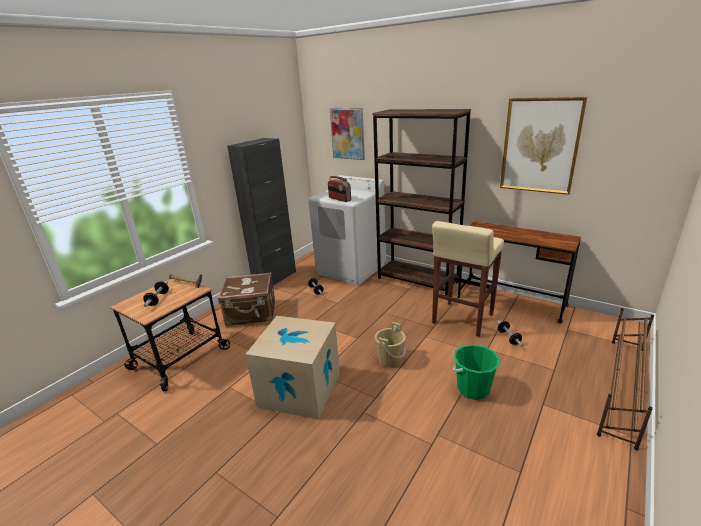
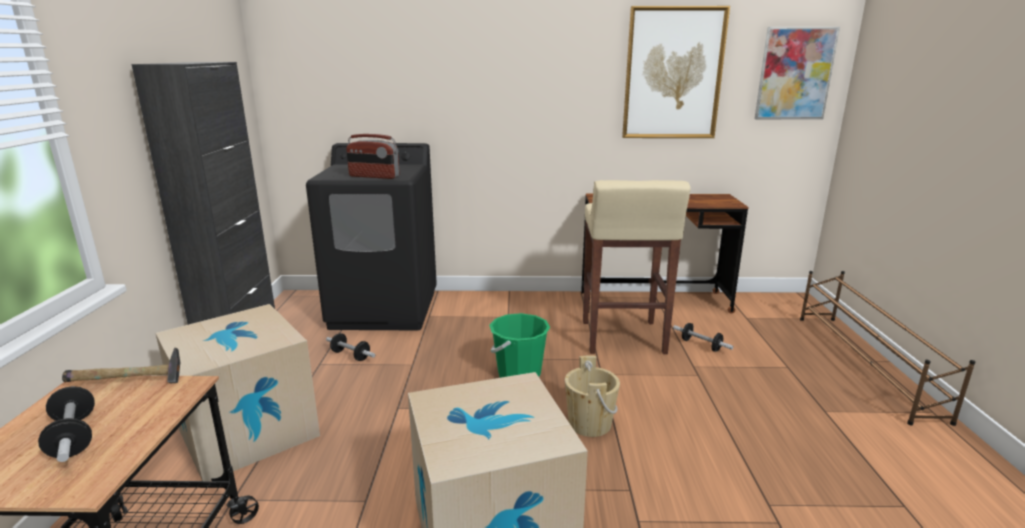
camera: 35 degrees left, 5 degrees down
brown suitcase [218,272,275,326] -> cardboard box [155,304,320,481]
white washing machine [308,175,386,285] -> black washing machine [306,143,437,330]
picture [330,108,365,160] -> picture moved to [755,27,840,119]
brown bookcase [373,109,471,296] -> none
green bucket [453,345,500,400] -> green bucket moved to [489,313,550,378]

